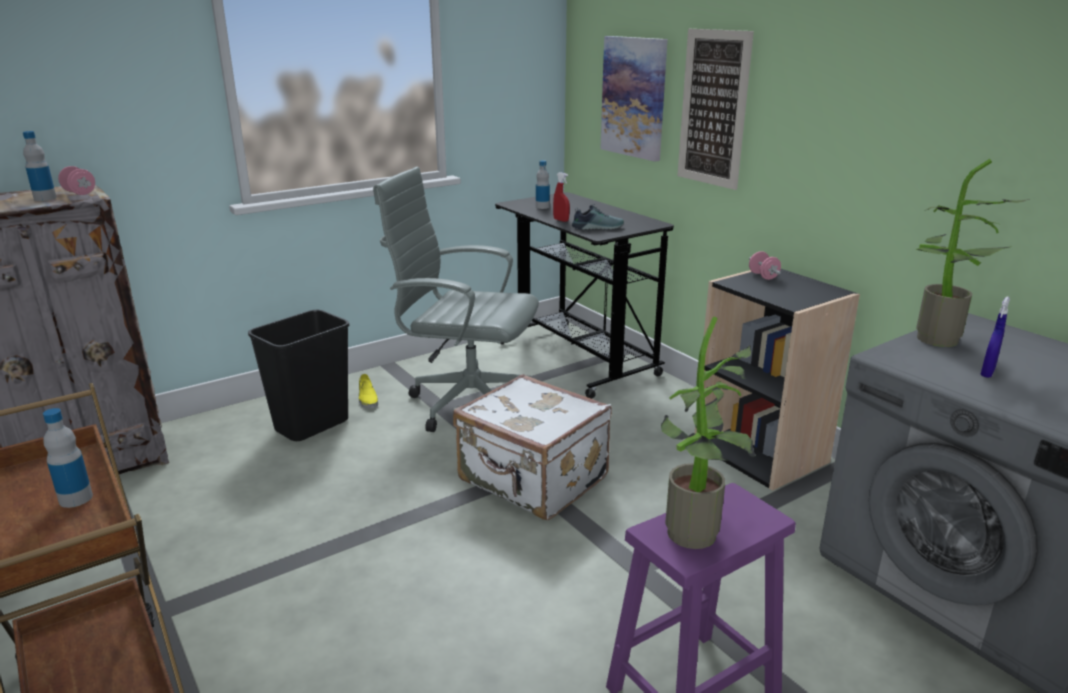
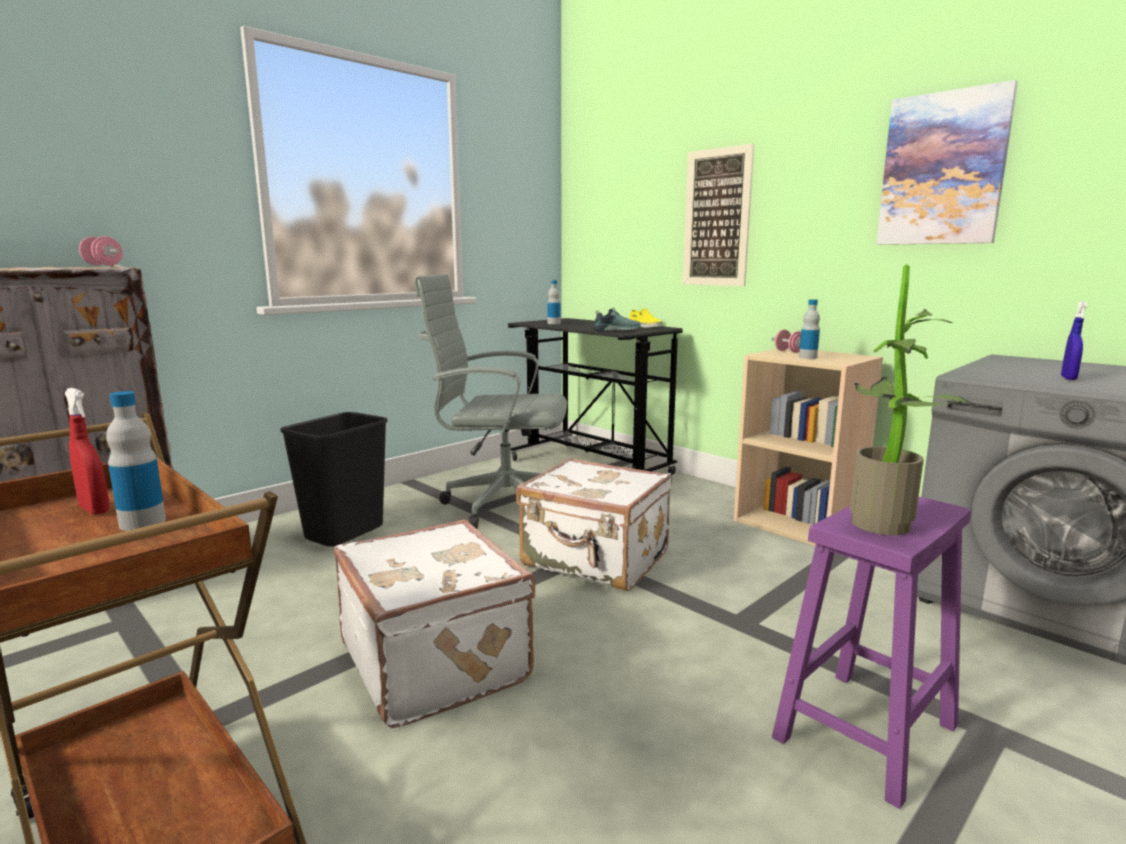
camera: 10 degrees left, 10 degrees down
bottle [23,131,57,201] -> bottle moved to [799,299,820,359]
yellow shoe [359,374,378,408] -> yellow shoe moved to [629,308,662,328]
red spray bottle [553,172,570,222] -> red spray bottle moved to [65,388,110,514]
picture [600,36,668,162] -> picture moved to [876,80,1018,245]
black bookcase [695,269,860,491] -> beige bookcase [734,348,883,546]
potted plant [916,159,1030,347] -> none
none -> white suitcase [334,519,535,728]

